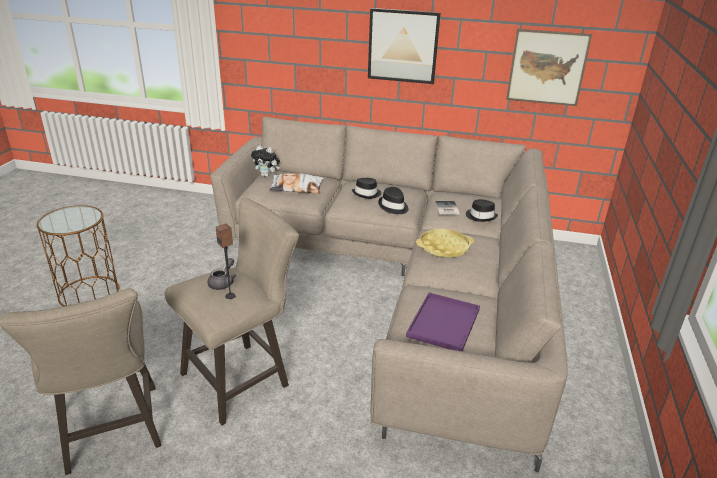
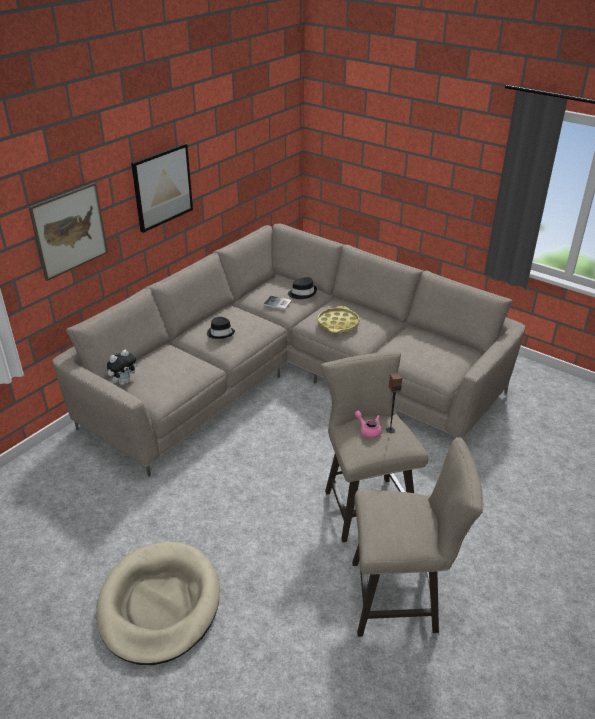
camera: 65 degrees left, 5 degrees up
brown side table [37,205,119,306] -> beige dog bed [96,542,220,665]
grey teapot [207,258,236,290] -> pink teapot [354,411,382,439]
pillow [269,173,324,193] -> none
black hat [378,187,409,214] -> none
purple tray [406,293,480,351] -> none
picture [506,29,592,106] -> picture moved to [29,182,108,281]

